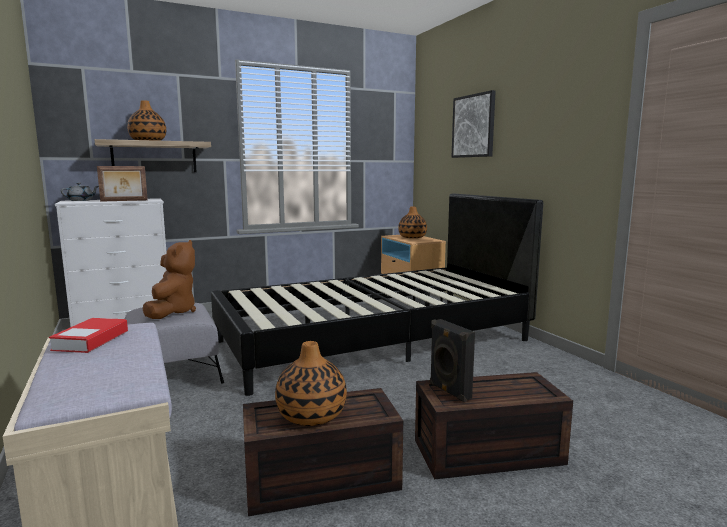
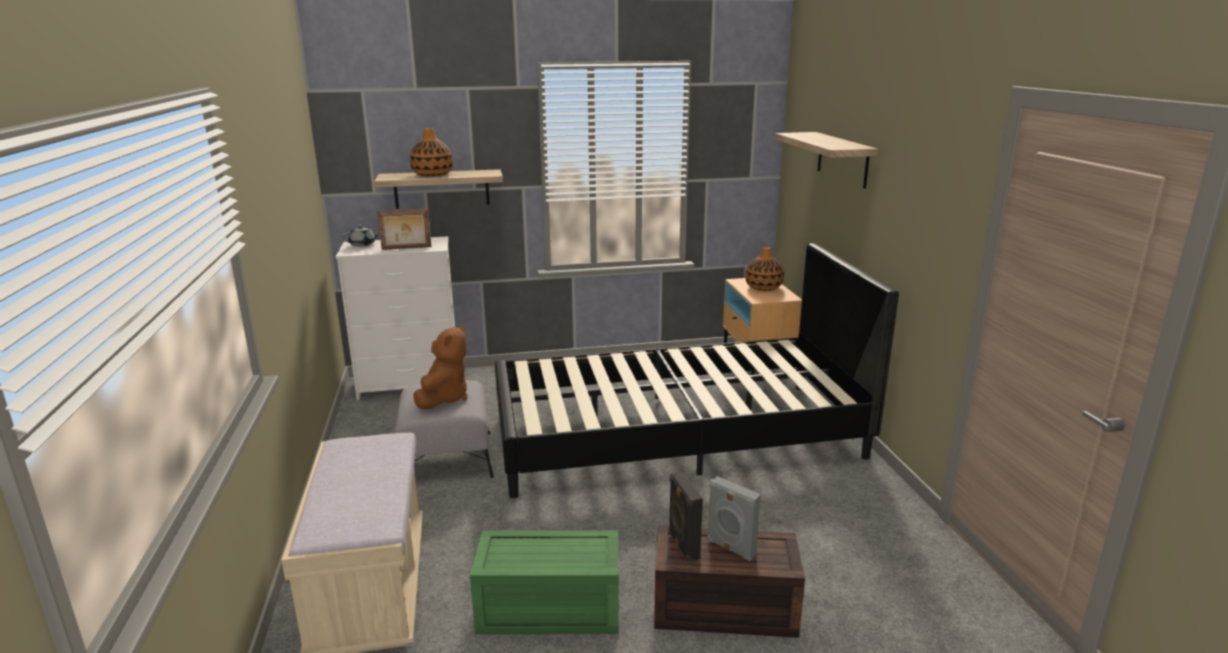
camera: 15 degrees right, 10 degrees up
book [49,318,128,353] -> none
brown storage box [243,388,403,516] -> green storage box [470,530,619,634]
vase [275,341,347,426] -> none
picture [451,90,496,158] -> shelf [775,132,878,189]
none -> grey speaker [707,476,761,562]

